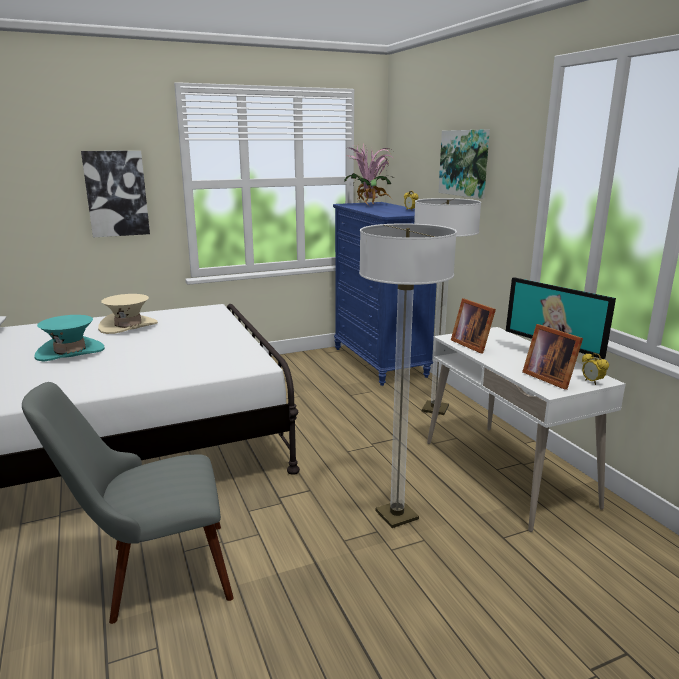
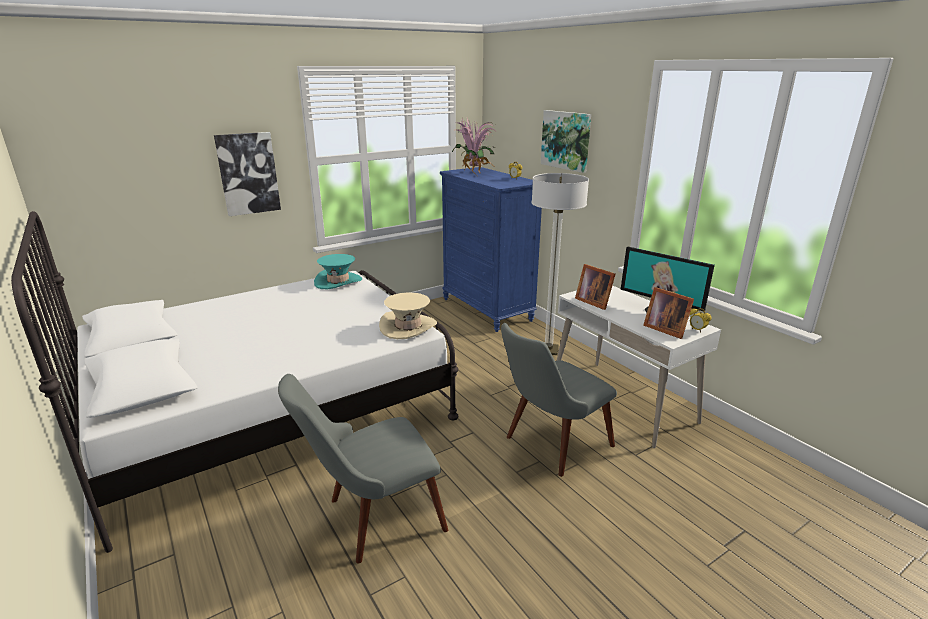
camera: 10 degrees left, 5 degrees up
turquoise hat [35,315,105,362] -> turquoise hat moved to [314,254,362,289]
beige hat [98,294,158,334] -> beige hat moved to [379,292,437,339]
floor lamp [359,223,457,528] -> grey chair [501,323,617,477]

